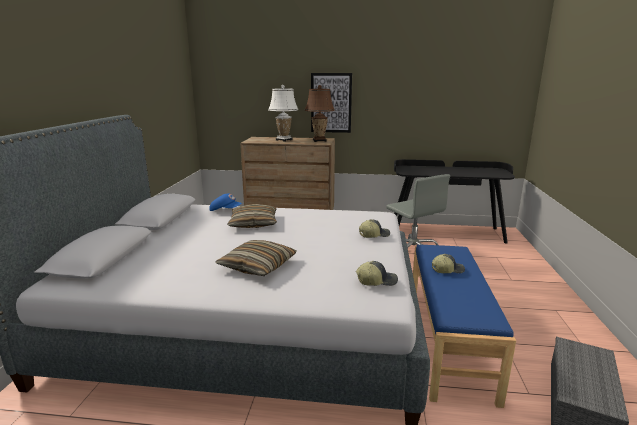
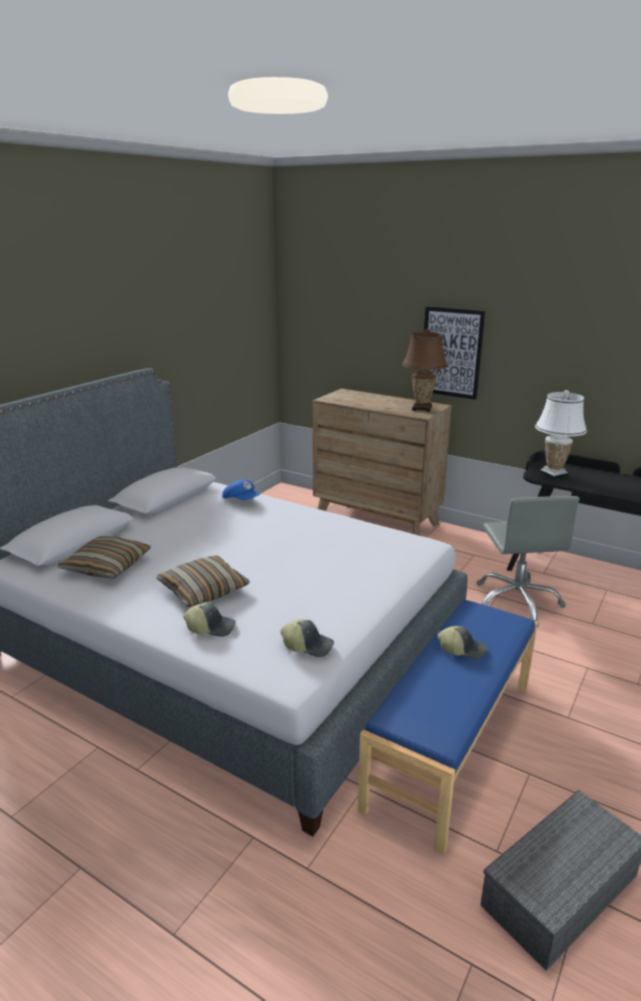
camera: 25 degrees right, 5 degrees up
pillow [227,204,277,228] -> pillow moved to [57,536,151,579]
white table lamp [268,85,298,142] -> white table lamp moved to [535,390,587,479]
cap [359,219,390,238] -> cap moved to [183,603,236,637]

